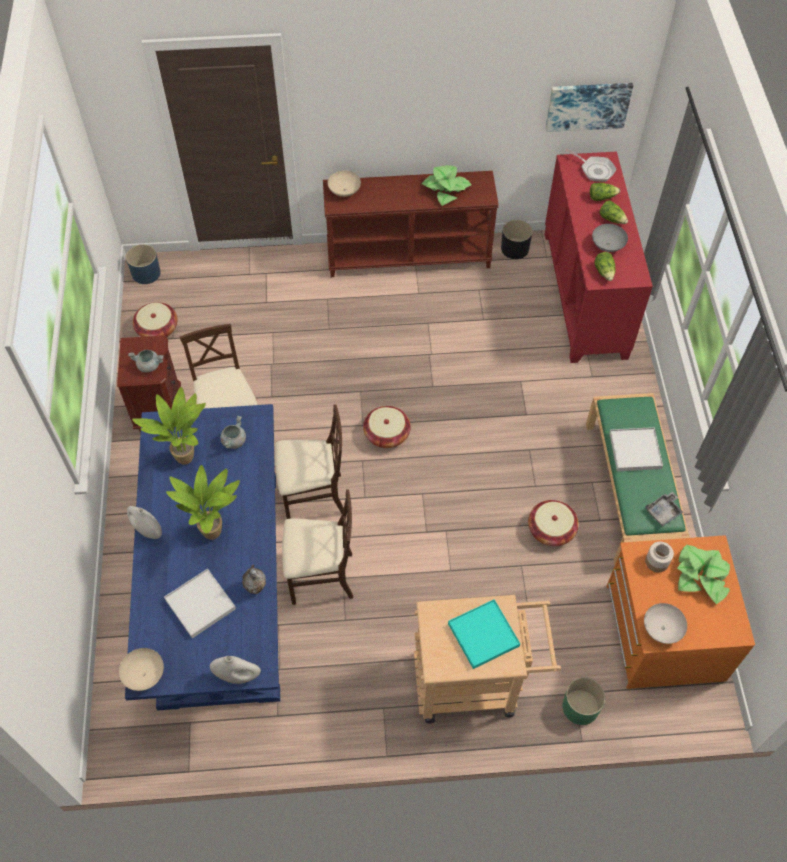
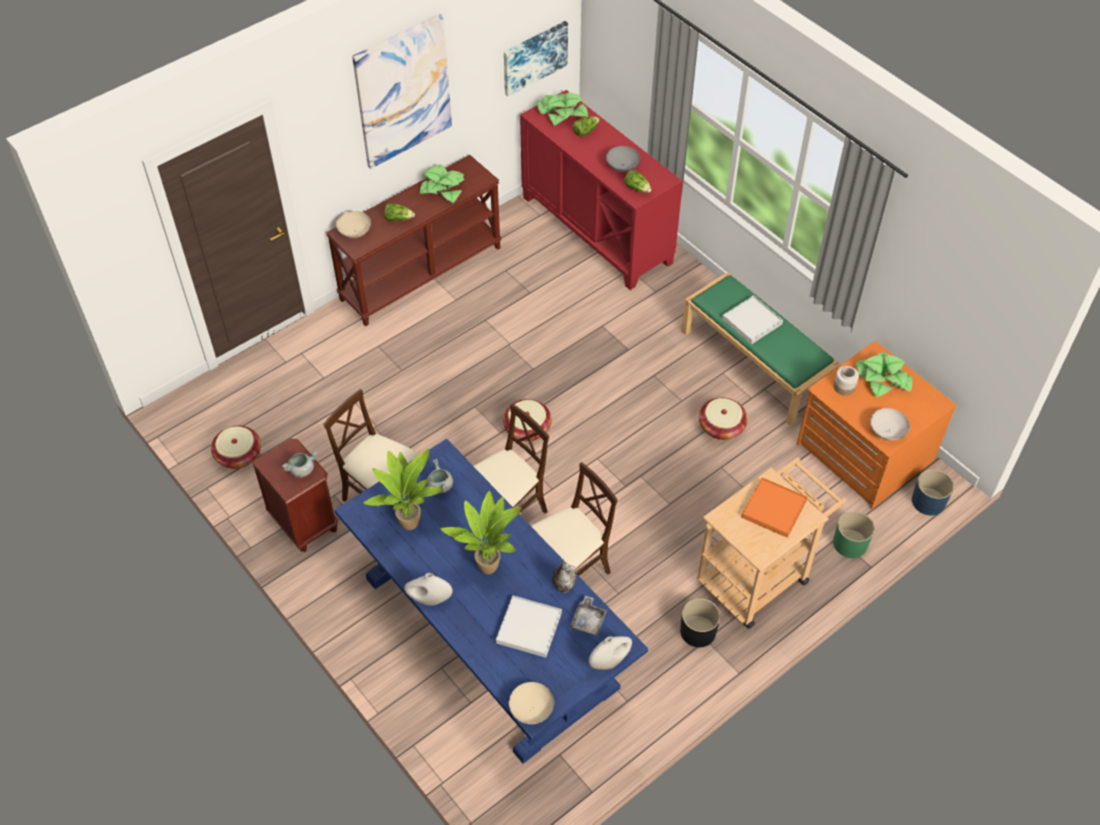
camera: 35 degrees left, 5 degrees down
blue planter [126,244,161,284] -> blue planter moved to [912,469,954,515]
turquoise tray [448,599,520,669] -> orange tray [741,477,808,538]
black planter [501,220,532,259] -> black planter moved to [680,598,720,647]
frying pan [565,149,617,182] -> potted plant [537,92,588,126]
lettuce [600,200,628,224] -> lettuce moved to [384,203,415,222]
grey tray [645,492,683,527] -> grey tray moved to [570,595,607,636]
none -> picture [352,13,452,169]

